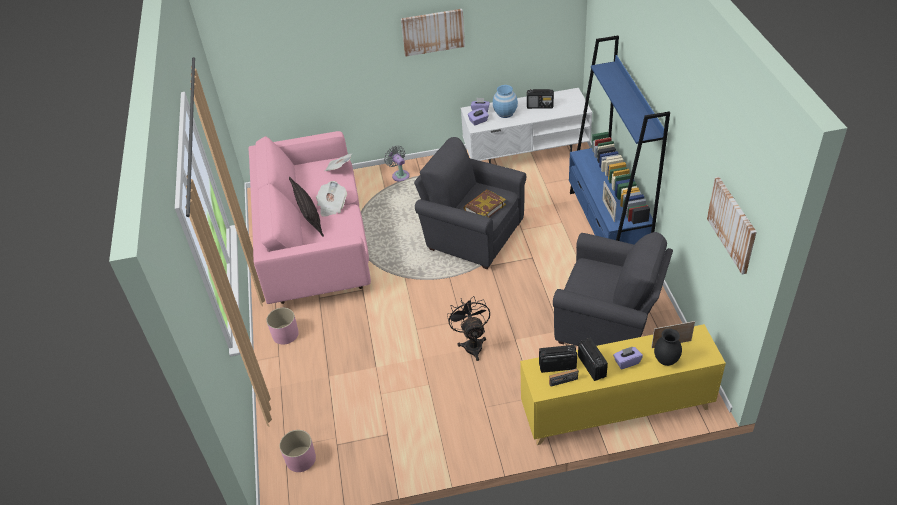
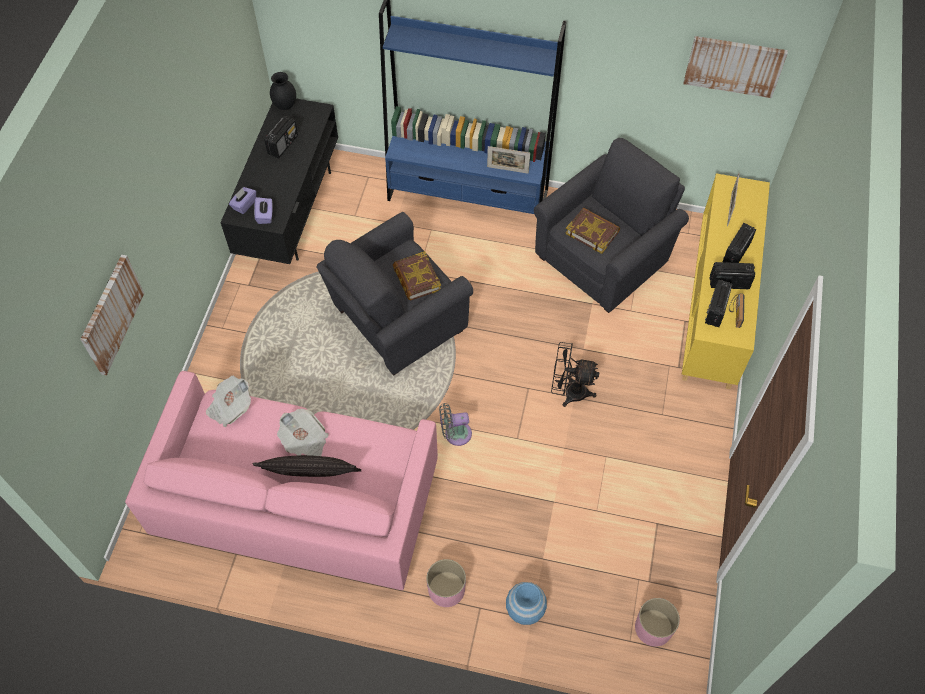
camera: 70 degrees left, 15 degrees up
grey fan [384,145,410,182] -> grey fan moved to [439,403,472,446]
picture [401,9,465,57] -> picture moved to [80,255,144,376]
white tv stand [461,88,592,163] -> black tv stand [220,98,338,264]
blue vase [493,85,518,118] -> blue vase moved to [506,582,547,625]
purple tissue box [613,347,643,369] -> radio [723,223,756,263]
black vase [654,329,682,366] -> black vase moved to [270,72,296,110]
none -> book [565,207,620,254]

